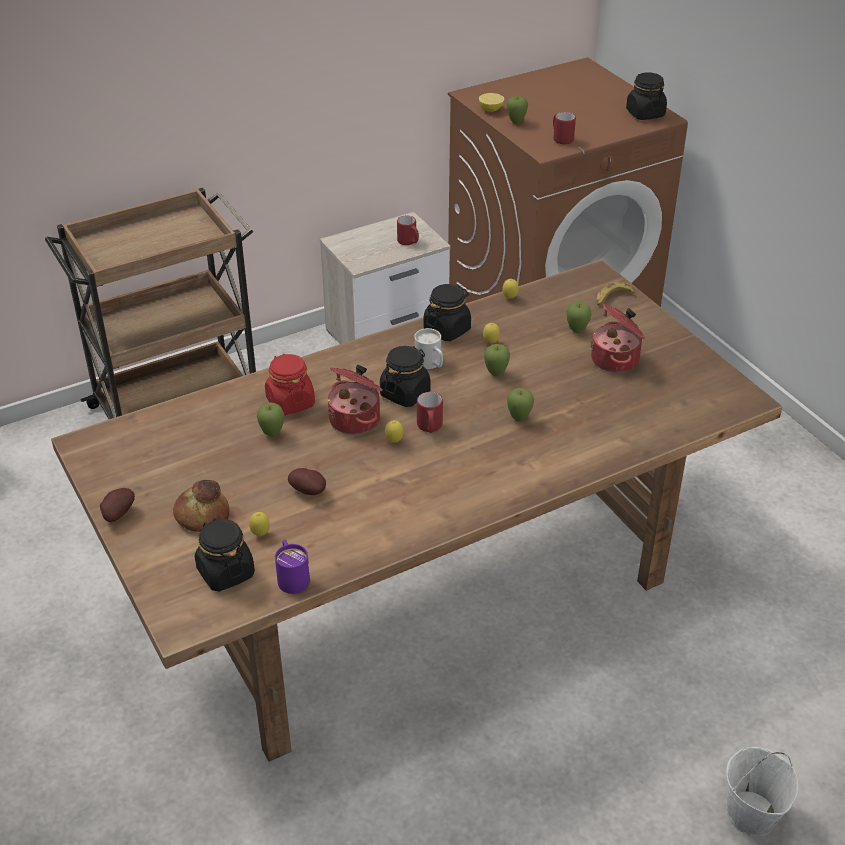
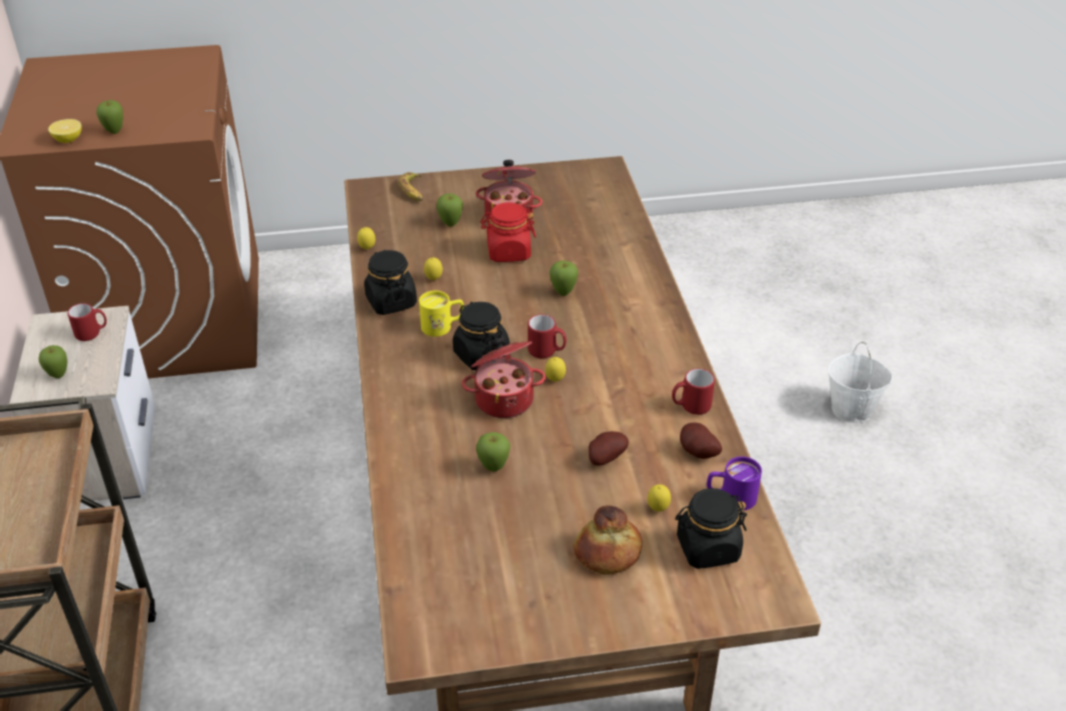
camera: 70 degrees left, 0 degrees up
potato [100,488,135,522] -> potato moved to [680,422,722,459]
red jar [265,354,315,415] -> red jar moved to [480,202,536,262]
white mug [414,328,443,369] -> yellow mug [419,291,464,337]
apple [484,344,510,377] -> apple moved to [39,345,67,378]
red mug [553,112,576,144] -> red mug moved to [672,369,715,415]
black jar [626,72,667,120] -> none

